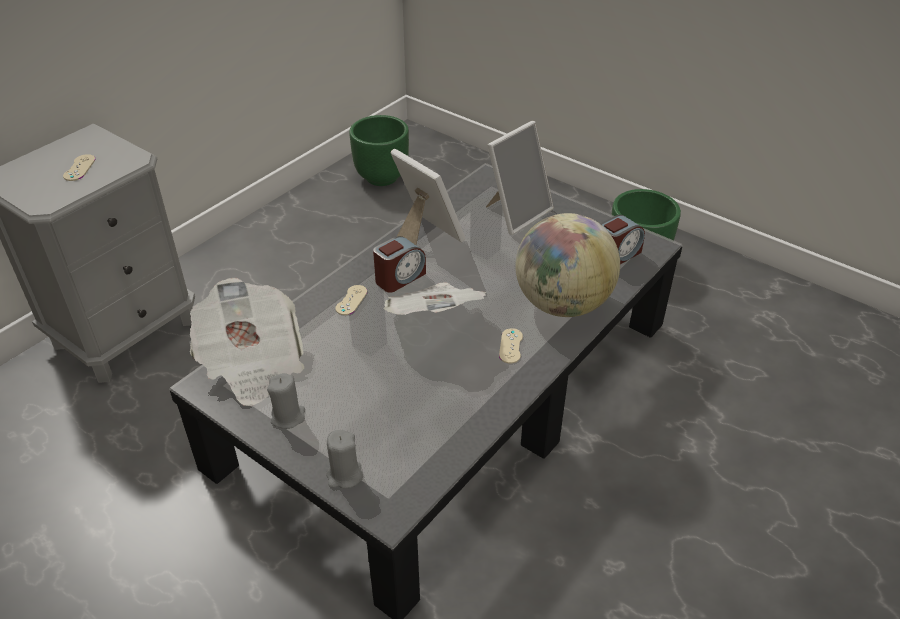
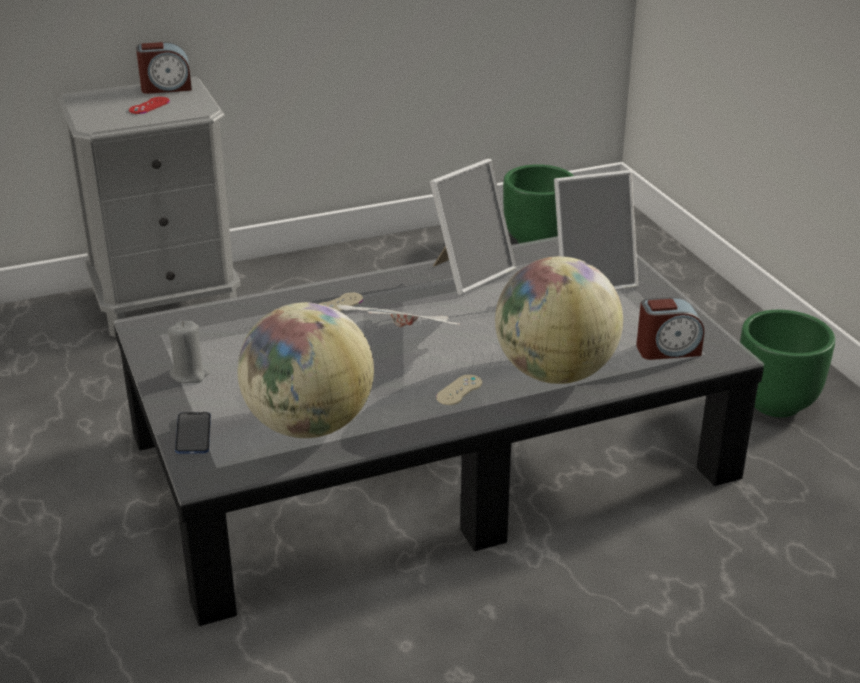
camera: 30 degrees right, 10 degrees down
beige game controller [63,154,96,181] -> red game controller [129,97,170,114]
newspaper [190,278,304,406] -> none
grey candle [326,430,363,489] -> phone [175,412,211,454]
alarm clock [373,236,426,293] -> alarm clock moved to [136,42,192,94]
picture frame [391,149,465,245] -> picture frame turned 60 degrees clockwise [430,159,517,295]
none -> globe [237,302,374,438]

